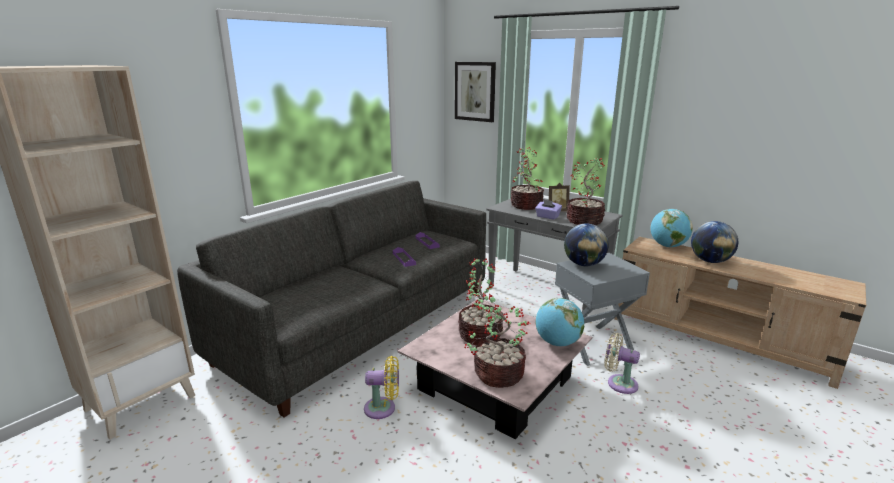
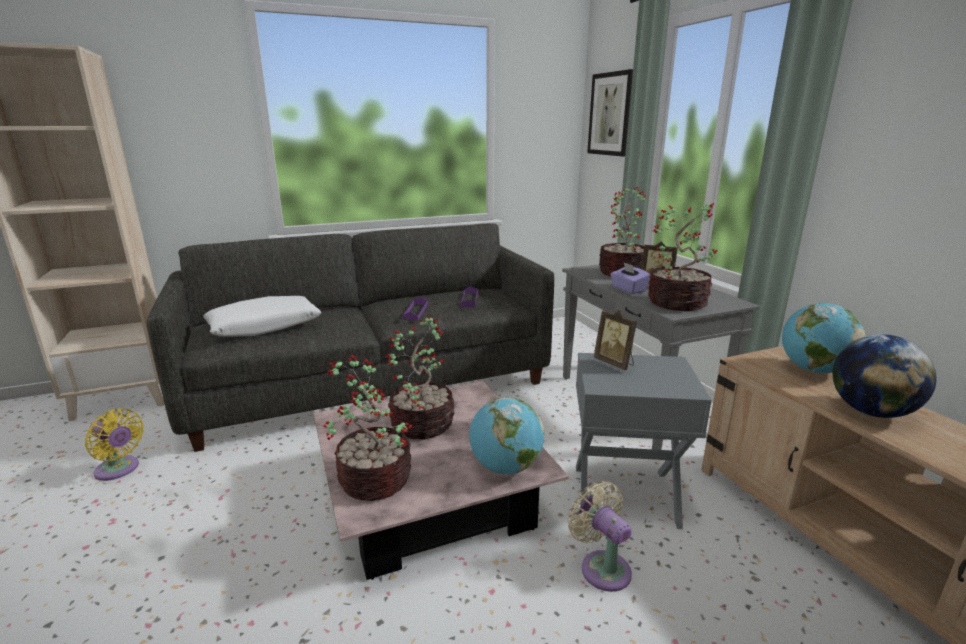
camera: 30 degrees right, 0 degrees up
yellow fan [364,356,399,419] -> yellow fan moved to [85,409,144,481]
globe [564,223,609,266] -> picture frame [594,310,637,370]
none -> white pillow [203,296,321,337]

